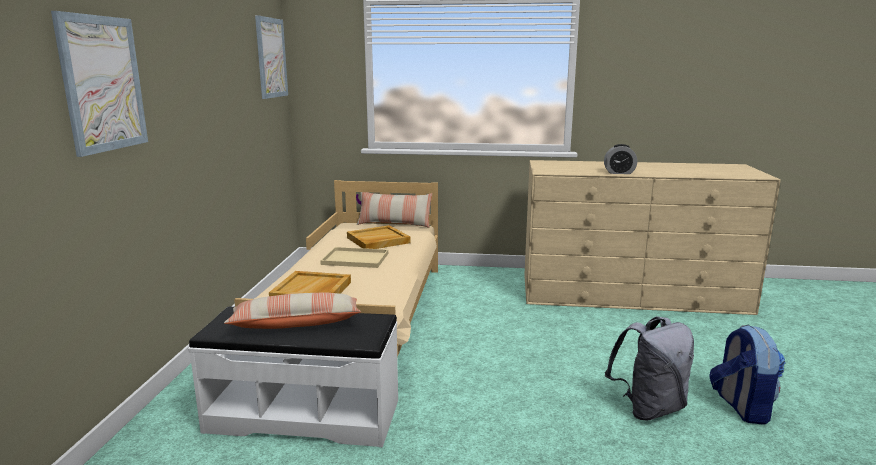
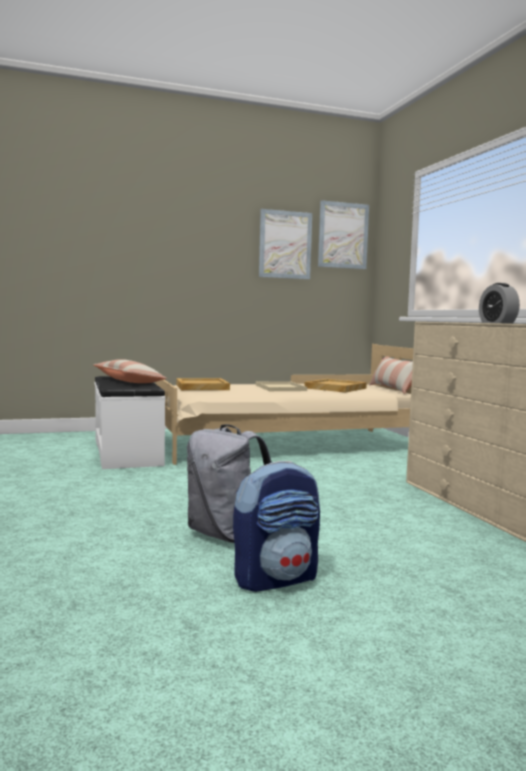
camera: 65 degrees right, 10 degrees down
picture [51,11,148,157] -> picture moved to [259,209,312,279]

